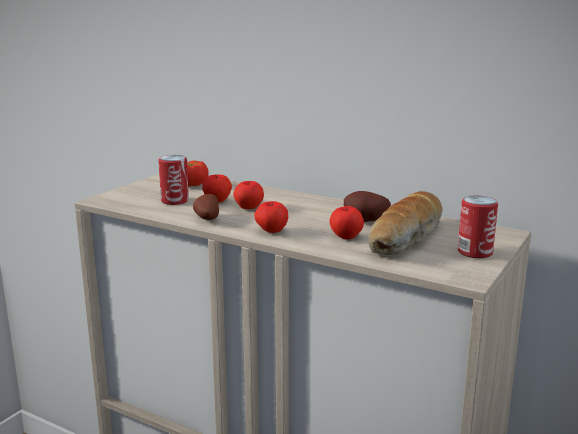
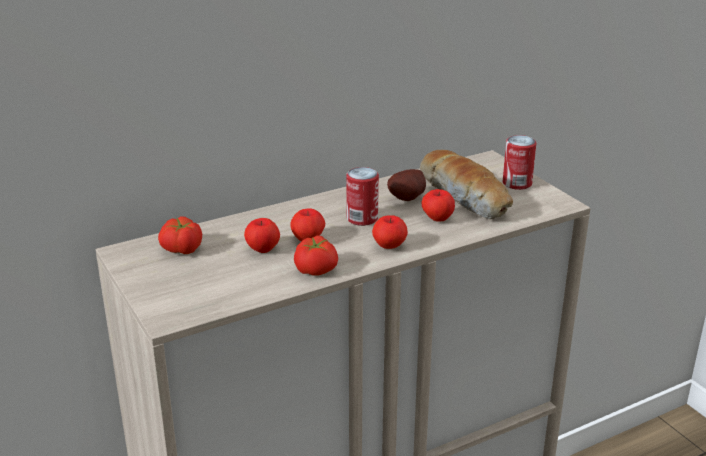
camera: 60 degrees left, 10 degrees up
can [158,155,189,205] -> can moved to [346,167,379,226]
potato [193,194,219,220] -> tomato [294,235,338,275]

